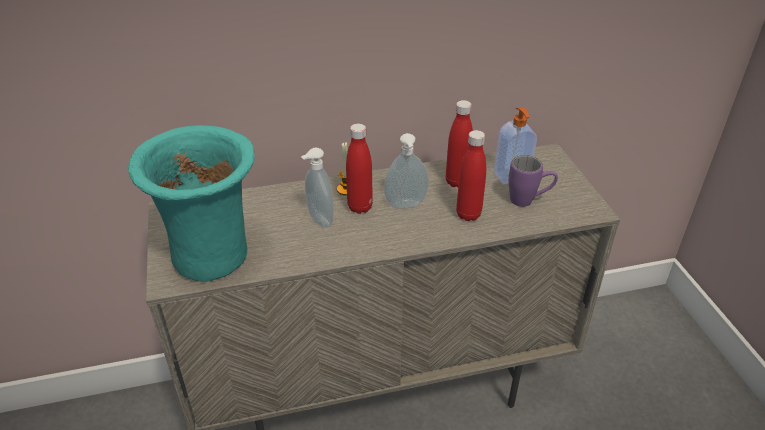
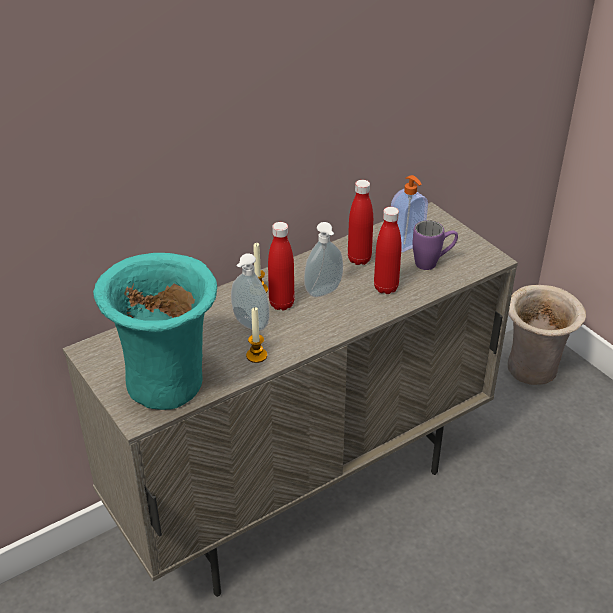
camera: 20 degrees left, 0 degrees up
none -> candle [246,307,267,363]
none -> beige vase [508,285,586,385]

